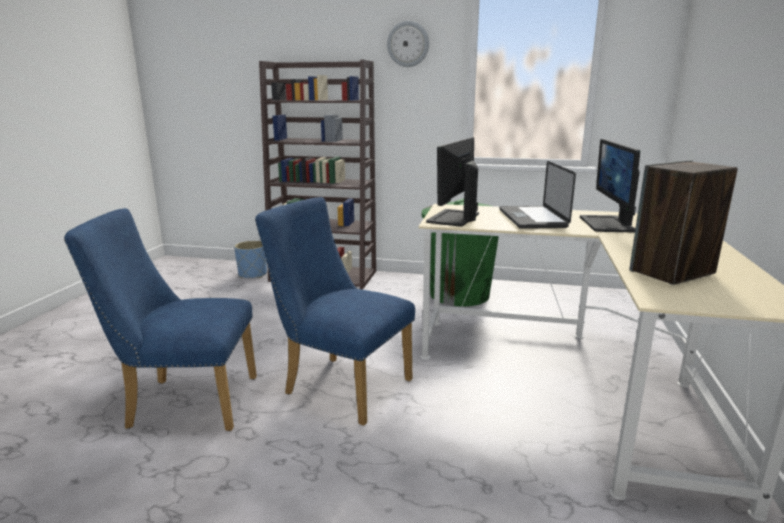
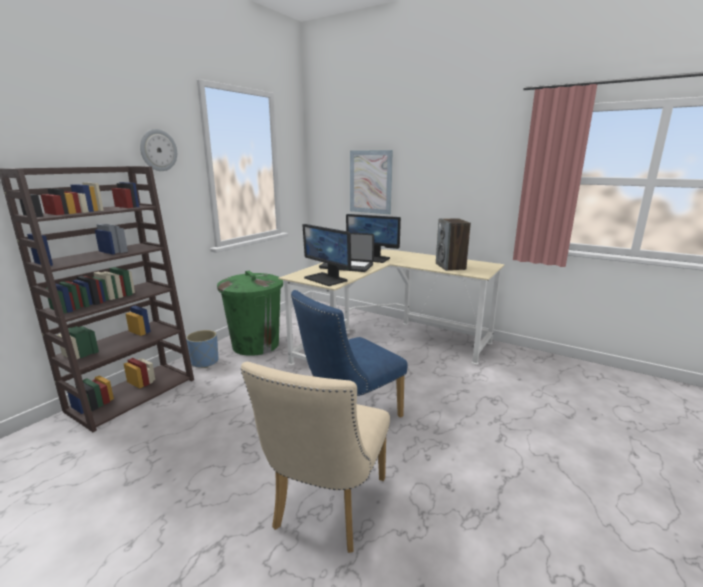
camera: 70 degrees left, 0 degrees up
blue chair [64,208,257,431] -> beige chair [241,362,390,553]
blue planter [234,241,267,278] -> blue planter moved to [186,330,218,368]
none -> picture [350,150,393,214]

